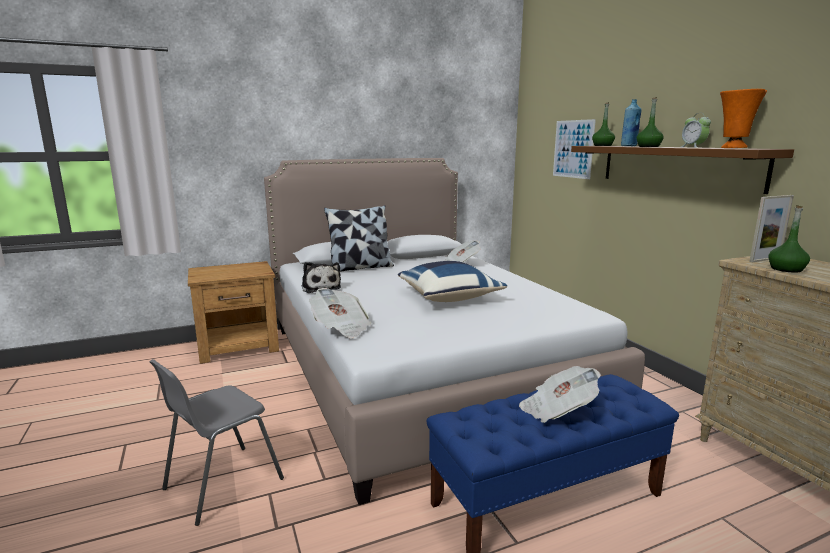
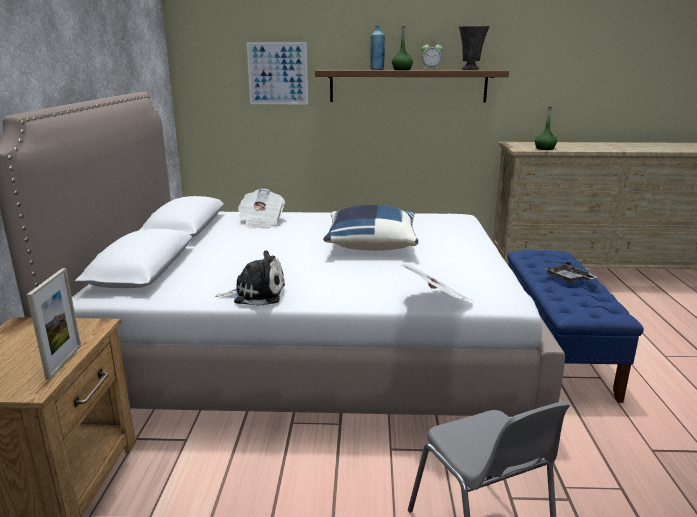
camera: 65 degrees left, 5 degrees up
pillow [324,205,394,272] -> none
newspaper [519,366,601,423] -> grey tray [545,261,598,283]
green bottle [592,102,615,146] -> none
orange vase [720,89,767,148] -> grey vase [459,26,489,70]
picture frame [749,195,794,263] -> picture frame moved to [27,268,81,380]

